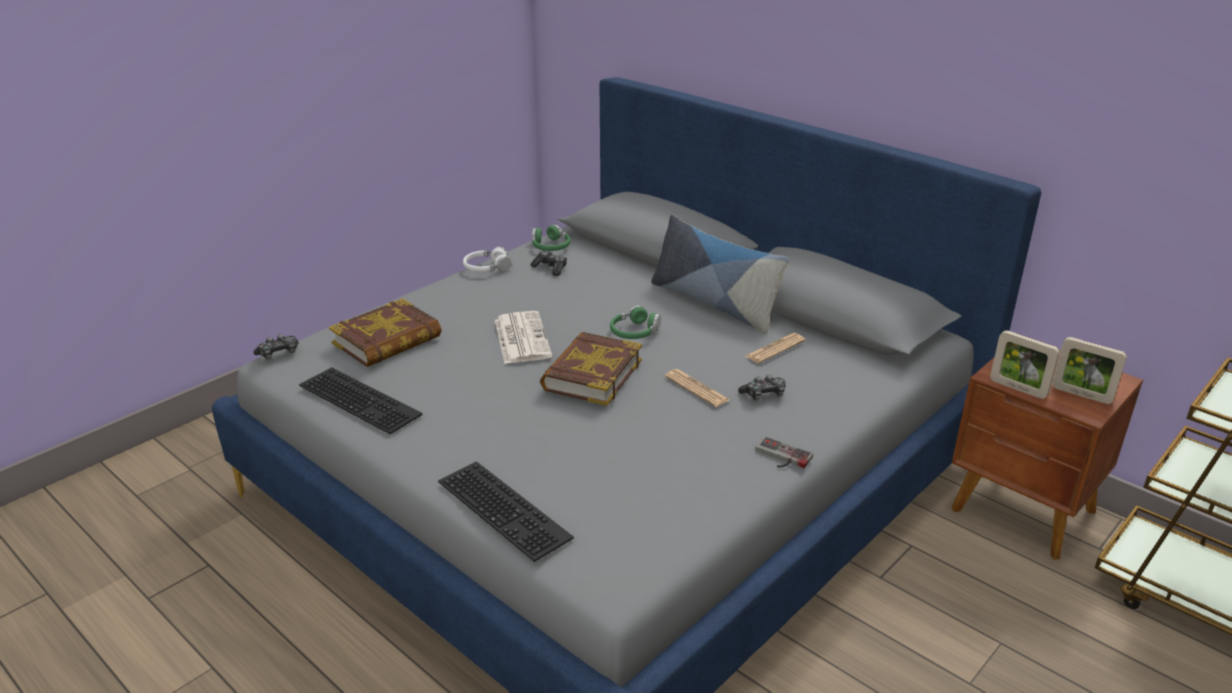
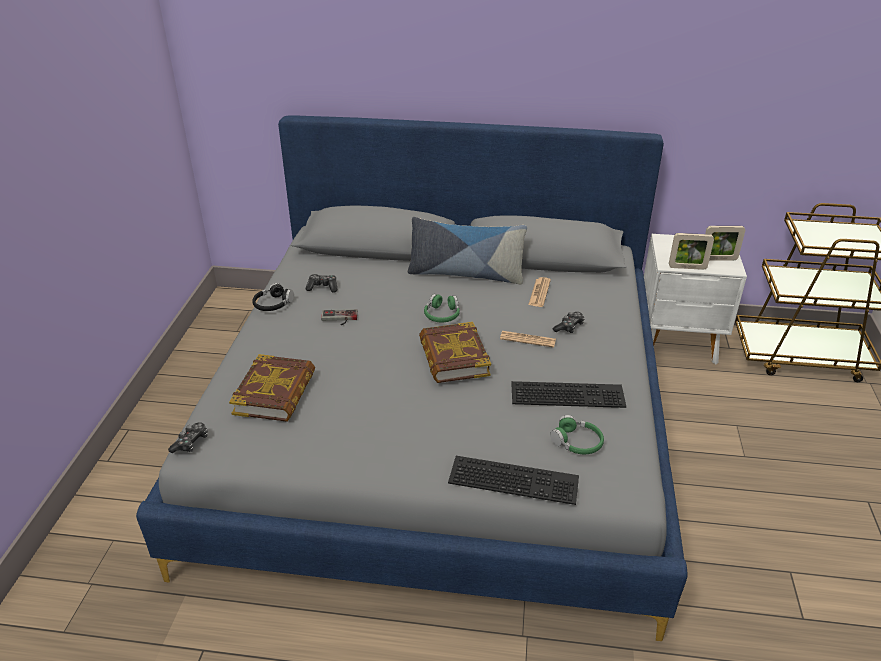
camera: 35 degrees left, 5 degrees up
keyboard [299,367,423,434] -> keyboard moved to [511,381,626,408]
white headphones [463,246,511,272] -> black headphones [252,283,294,311]
newspaper [495,311,552,364] -> none
green headphones [532,224,571,251] -> green headphones moved to [550,415,604,454]
game controller [755,436,813,468] -> game controller moved to [321,309,358,325]
brown nightstand [951,350,1143,559] -> white nightstand [644,234,747,364]

